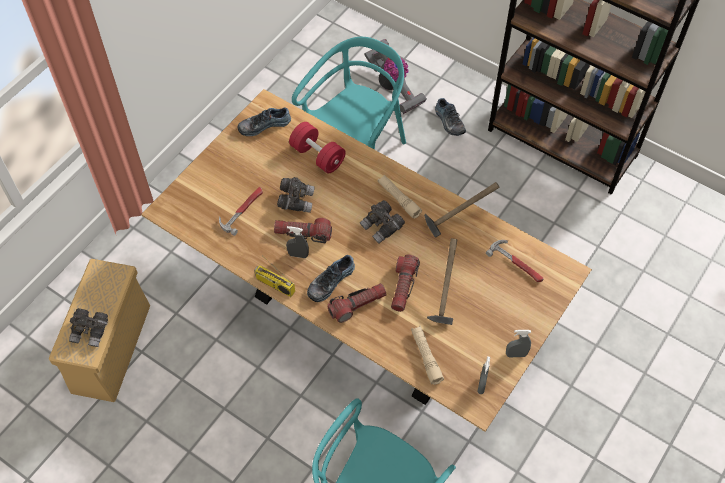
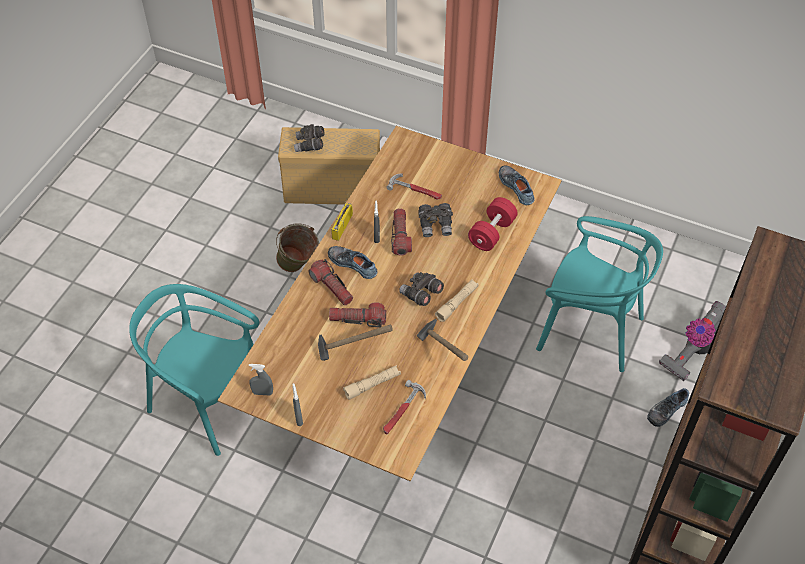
camera: 80 degrees right, 5 degrees down
beige flashlight [411,326,444,385] -> beige flashlight moved to [343,365,401,400]
none -> green bucket [276,224,319,272]

